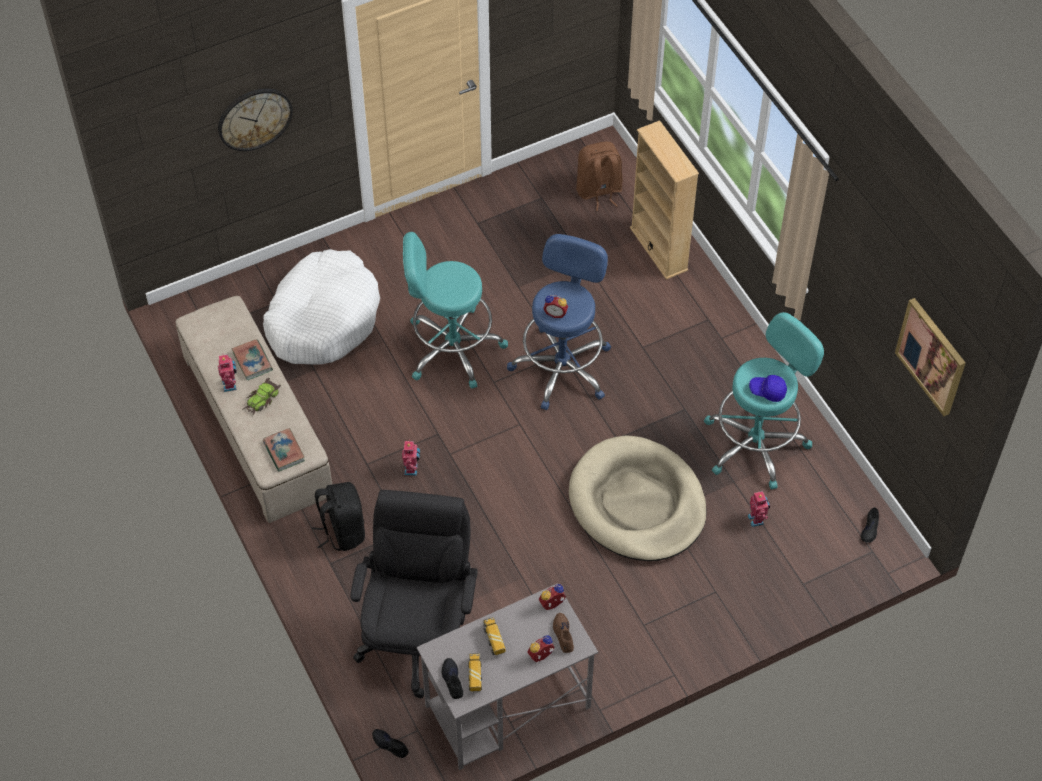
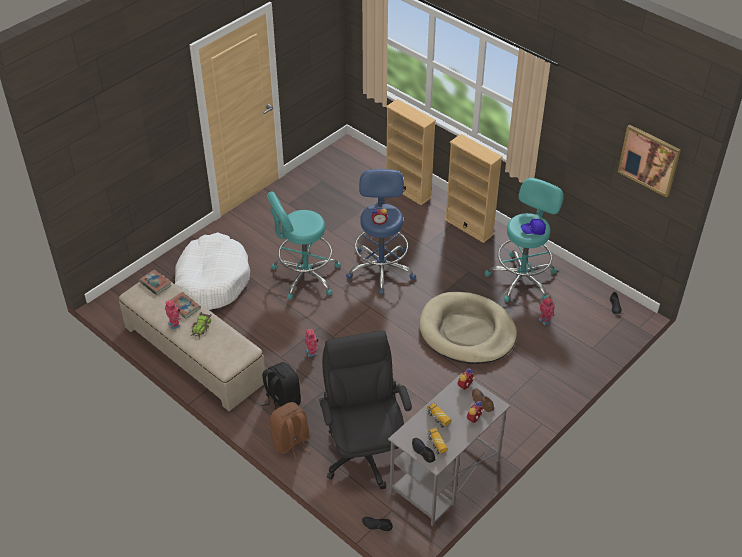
camera: 20 degrees left, 10 degrees down
wall clock [218,89,293,151] -> none
book [263,428,305,471] -> book moved to [139,270,171,295]
brown backpack [576,141,623,211] -> brown backpack moved to [270,402,311,460]
none -> beige bookcase [444,134,503,243]

